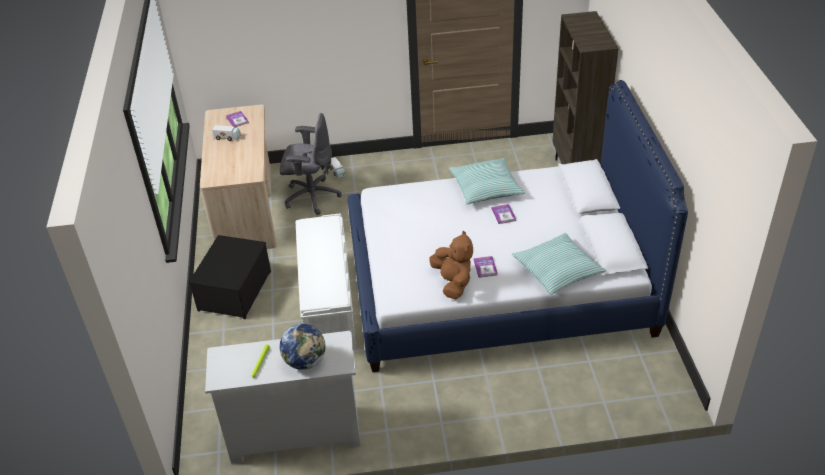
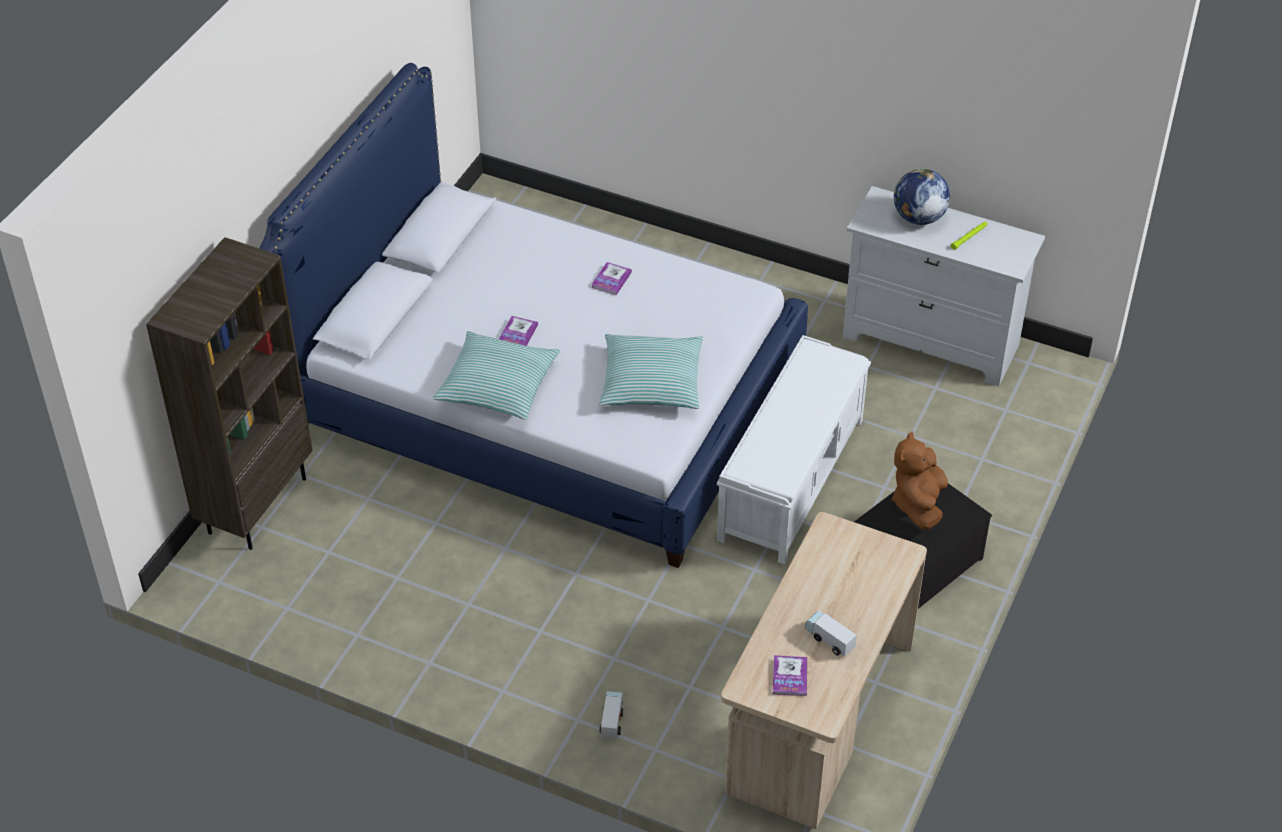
camera: 150 degrees left, 5 degrees up
grey office chair [280,113,341,215] -> none
brown plush toy [430,230,473,299] -> brown plush toy moved to [892,431,948,530]
pillow [512,233,606,295] -> pillow moved to [599,334,703,409]

